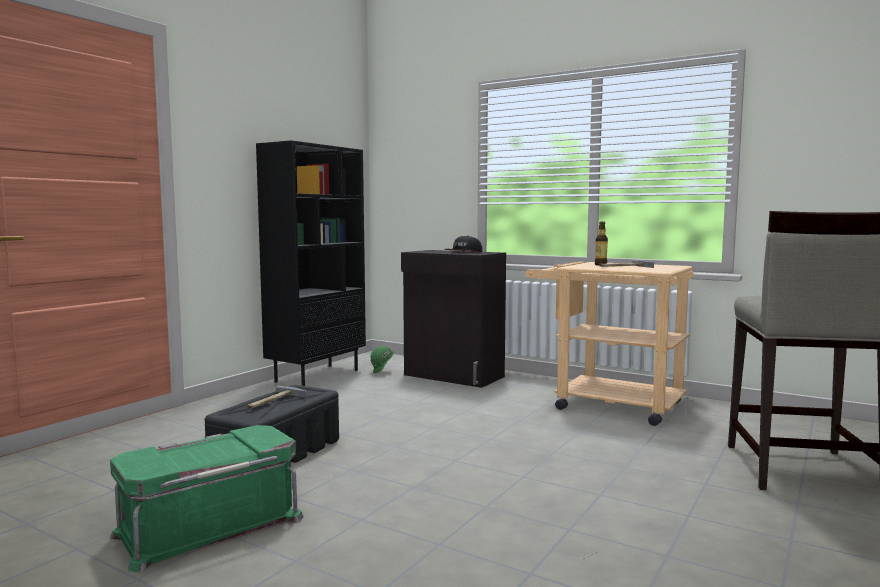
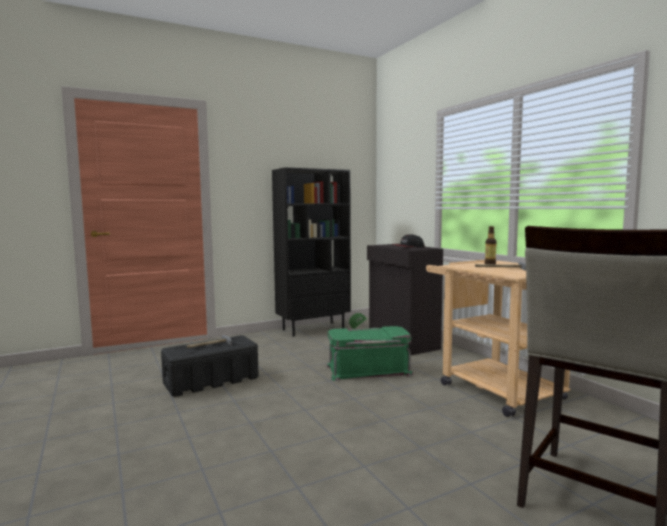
camera: 30 degrees right, 0 degrees up
green storage box [110,425,304,572] -> green storage box moved to [326,326,414,381]

